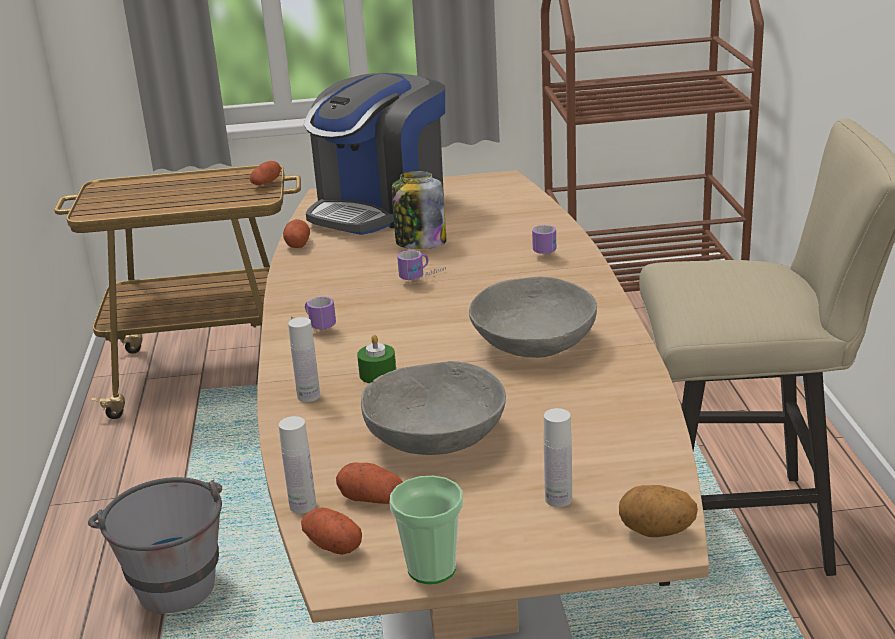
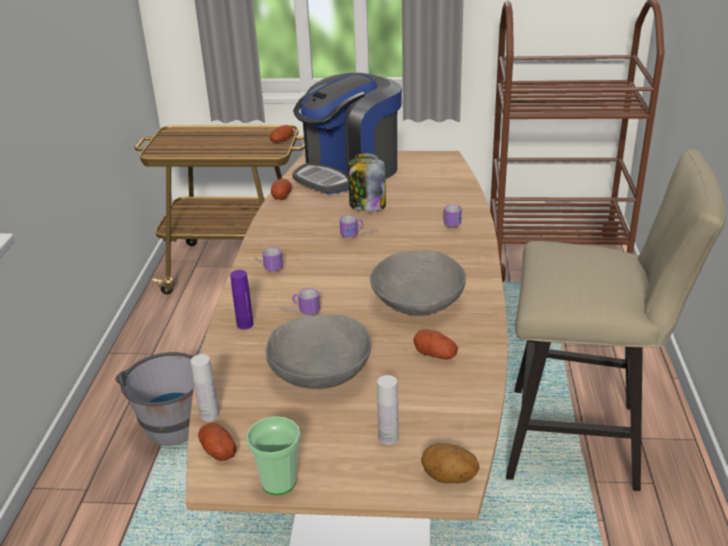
camera: 10 degrees right, 5 degrees up
white bottle [288,317,320,402] -> purple bottle [230,270,253,329]
potato [336,462,403,504] -> potato moved to [414,329,458,359]
green candle [357,334,396,383] -> mug [277,288,320,315]

